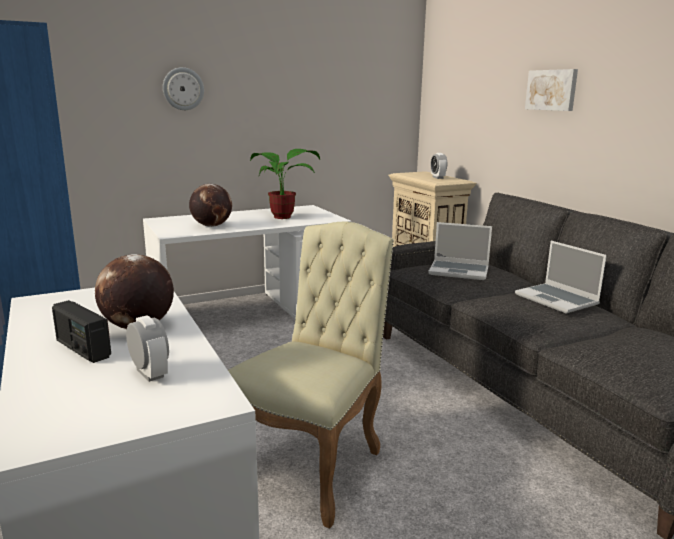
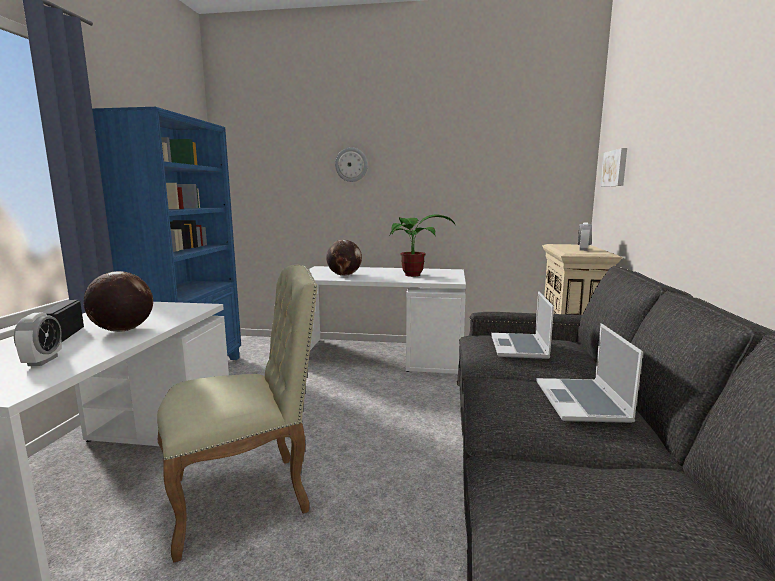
camera: 35 degrees right, 5 degrees down
laptop [428,222,492,280] -> laptop turned 45 degrees clockwise [491,291,554,359]
picture [525,69,578,111] -> picture moved to [600,148,627,187]

